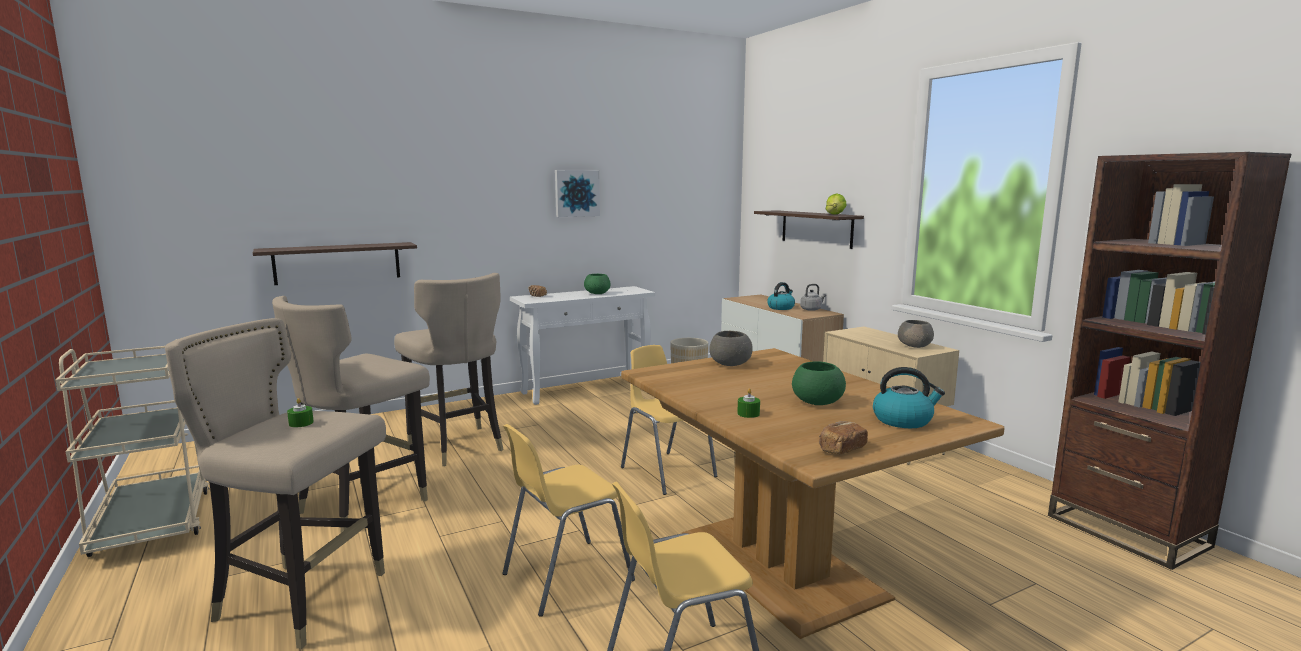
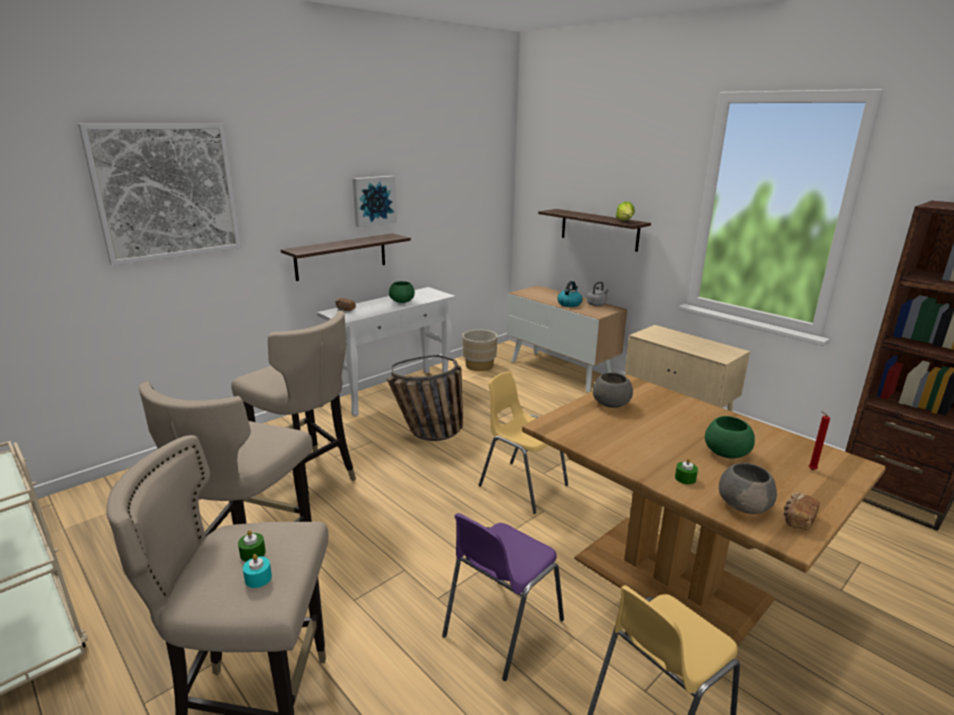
camera: 15 degrees left, 10 degrees up
shelf [253,242,417,285] -> shelf moved to [281,233,411,281]
yellow chair [502,424,635,617] -> purple chair [442,513,564,681]
kettle [873,367,945,428] -> red candle [809,411,830,470]
grey bowl [898,320,934,348] -> grey bowl moved to [719,463,777,514]
none -> picture [78,124,241,266]
none -> turquoise candle [243,554,272,588]
none -> basket [387,355,463,441]

